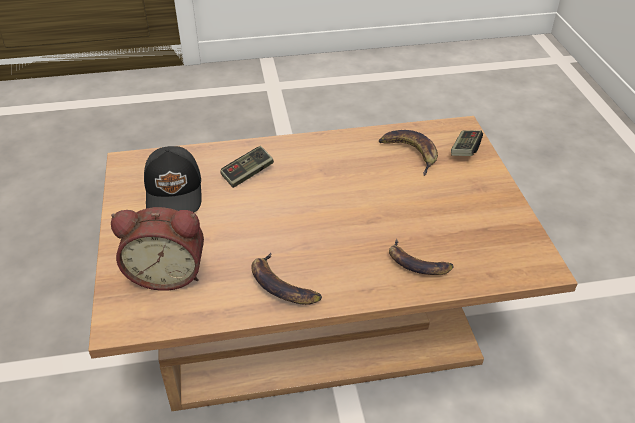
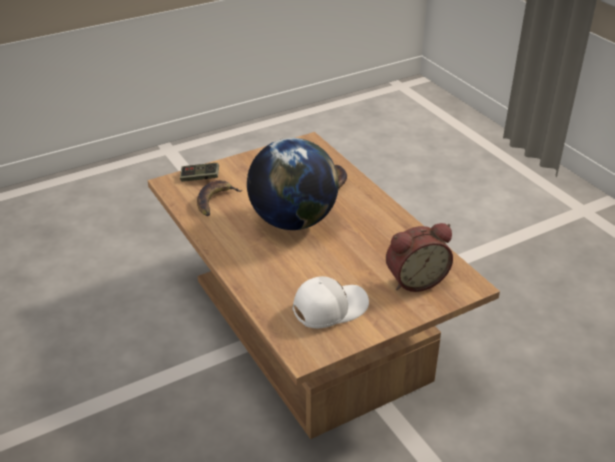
camera: 110 degrees left, 5 degrees down
alarm clock [111,207,204,291] -> alarm clock turned 90 degrees clockwise [386,223,453,292]
black cap [144,146,202,212] -> white cap [293,276,369,328]
game controller [220,146,274,188] -> none
banana [251,252,322,305] -> none
none -> globe [247,138,339,230]

